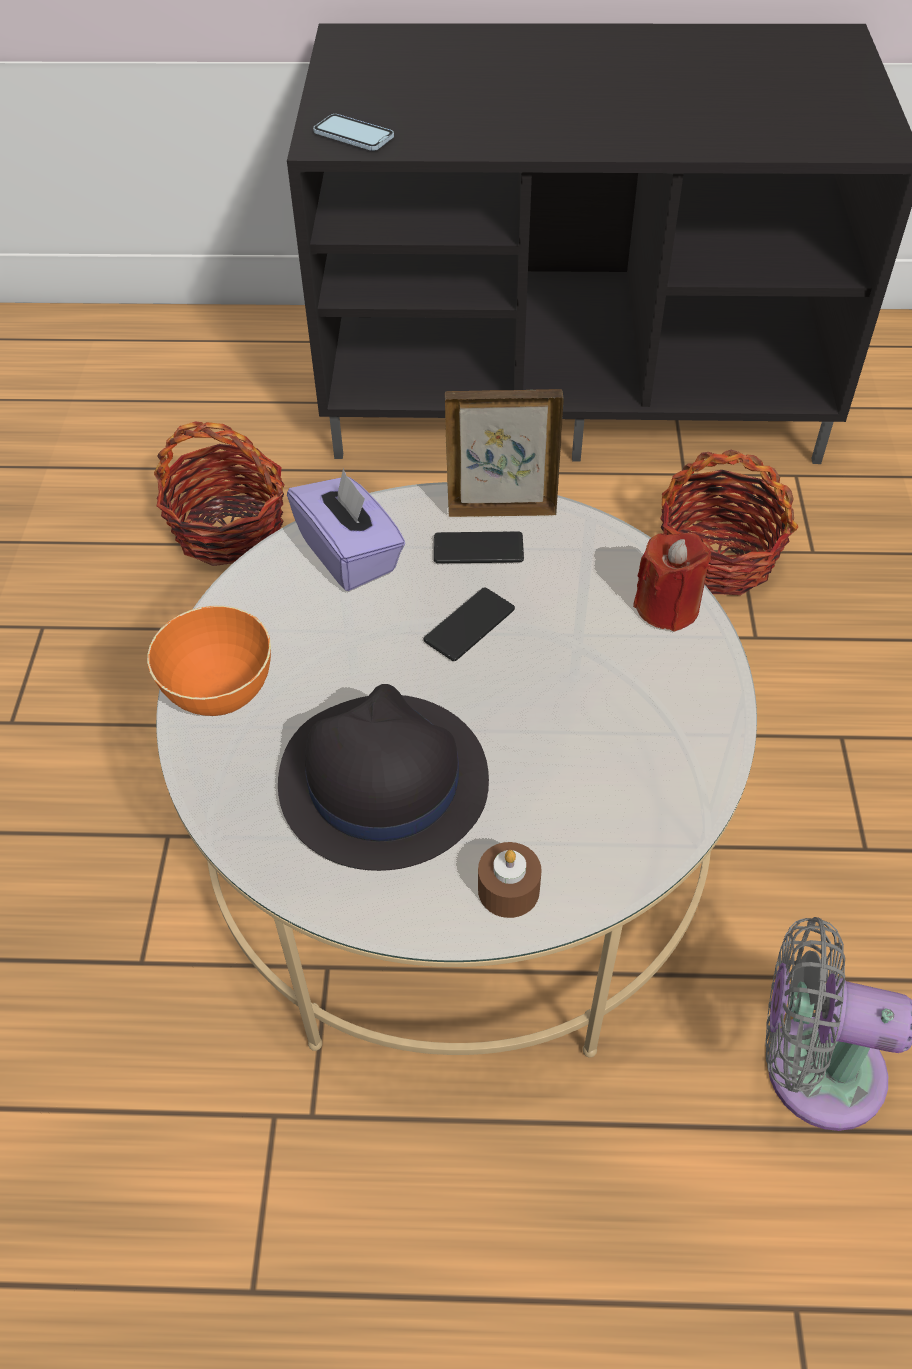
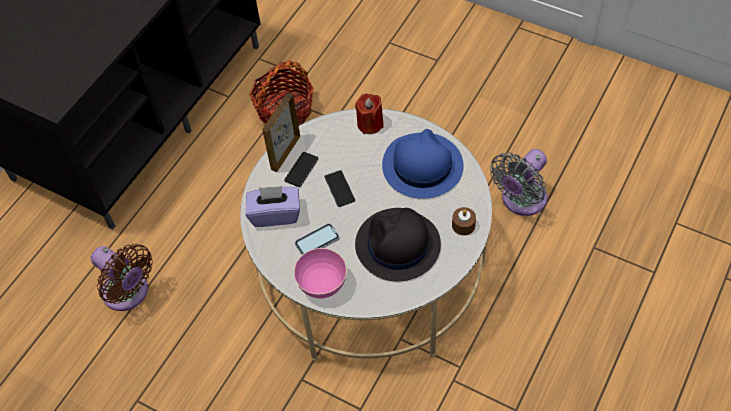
camera: 60 degrees left, 5 degrees up
orange bowl [147,605,271,716] -> pink bowl [294,248,347,299]
basket [154,422,285,566] -> brown fan [91,244,153,311]
phone [313,114,394,151] -> phone moved to [295,223,339,255]
none -> blue hat [382,129,463,199]

